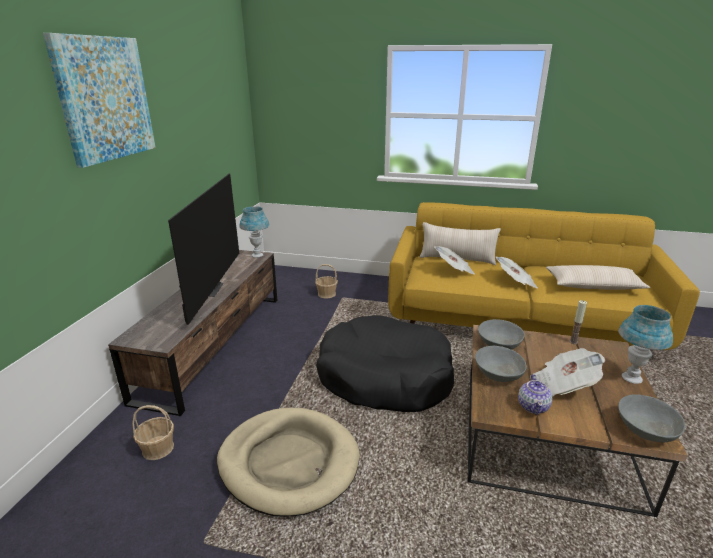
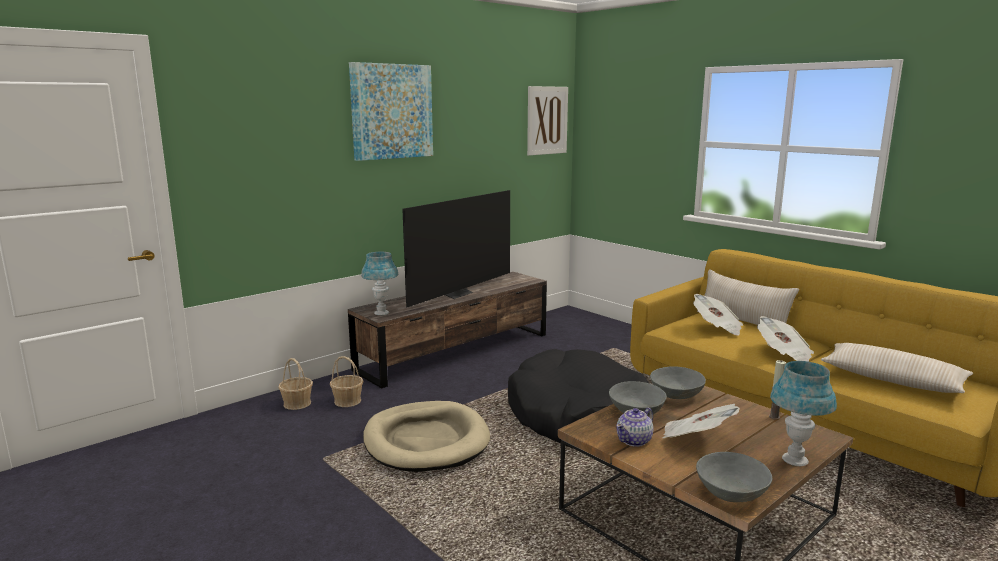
camera: 35 degrees right, 10 degrees down
blue table lamp [239,206,269,258] -> blue table lamp moved to [361,252,398,315]
basket [315,264,338,298] -> basket moved to [278,358,313,410]
none -> picture [527,86,568,156]

